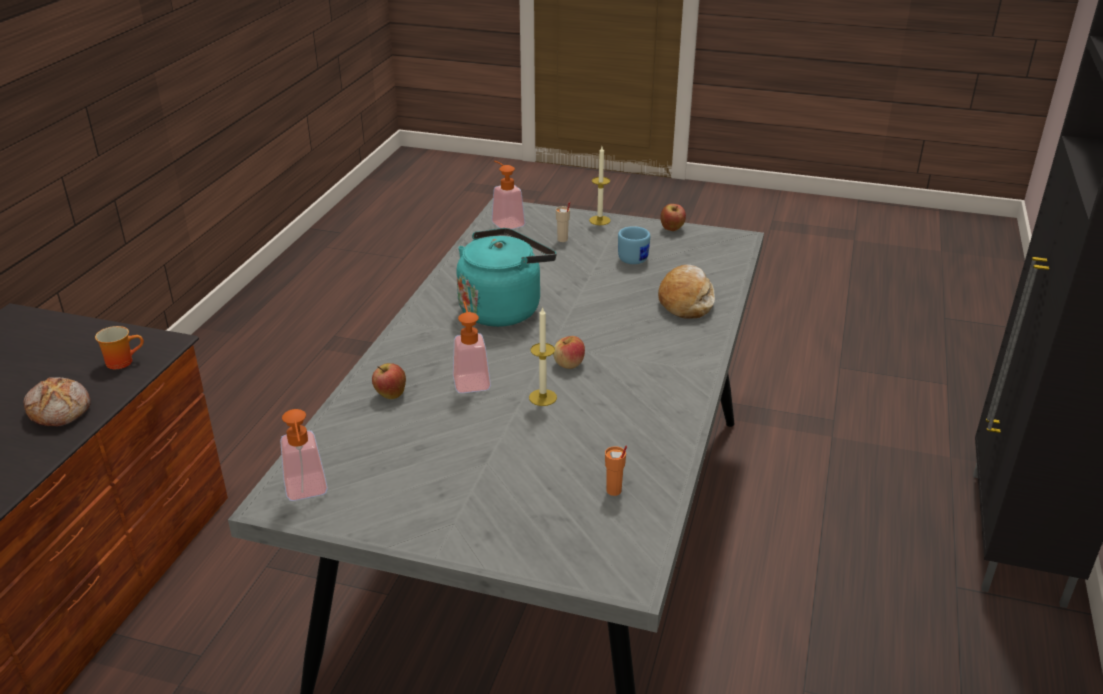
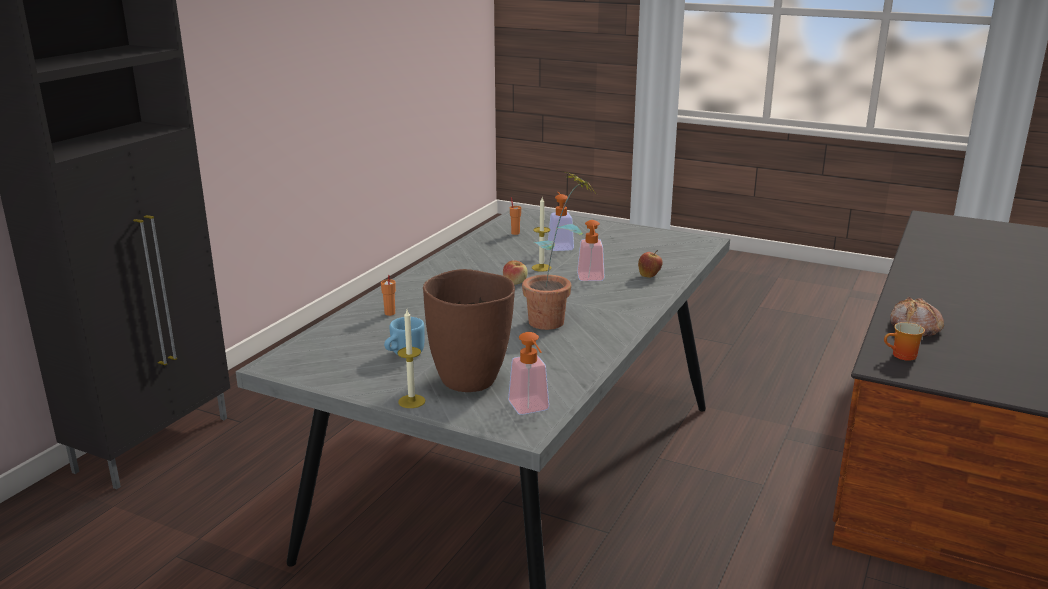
camera: 170 degrees left, 10 degrees down
soap dispenser [280,409,328,501] -> soap dispenser moved to [548,192,574,251]
turquoise kettle [456,228,557,327] -> potted plant [522,172,595,330]
beige cup [556,202,570,242] -> brown vase [423,269,515,392]
bread [658,265,715,319] -> orange cup [381,275,396,316]
apple [660,204,686,231] -> none

